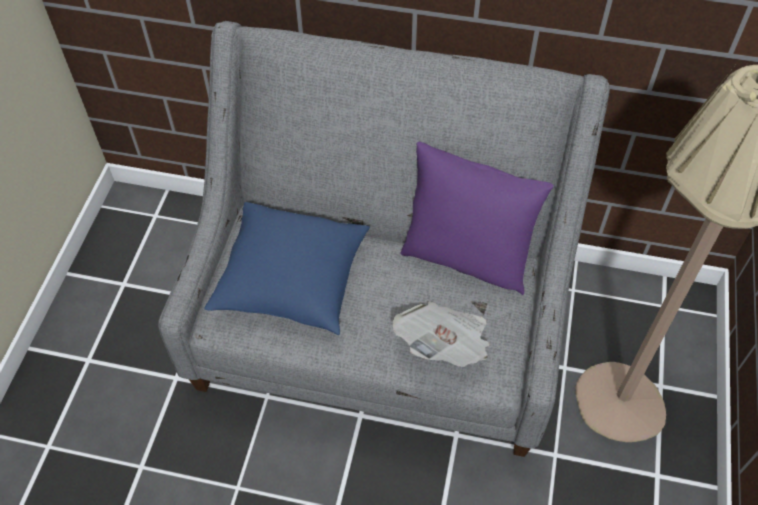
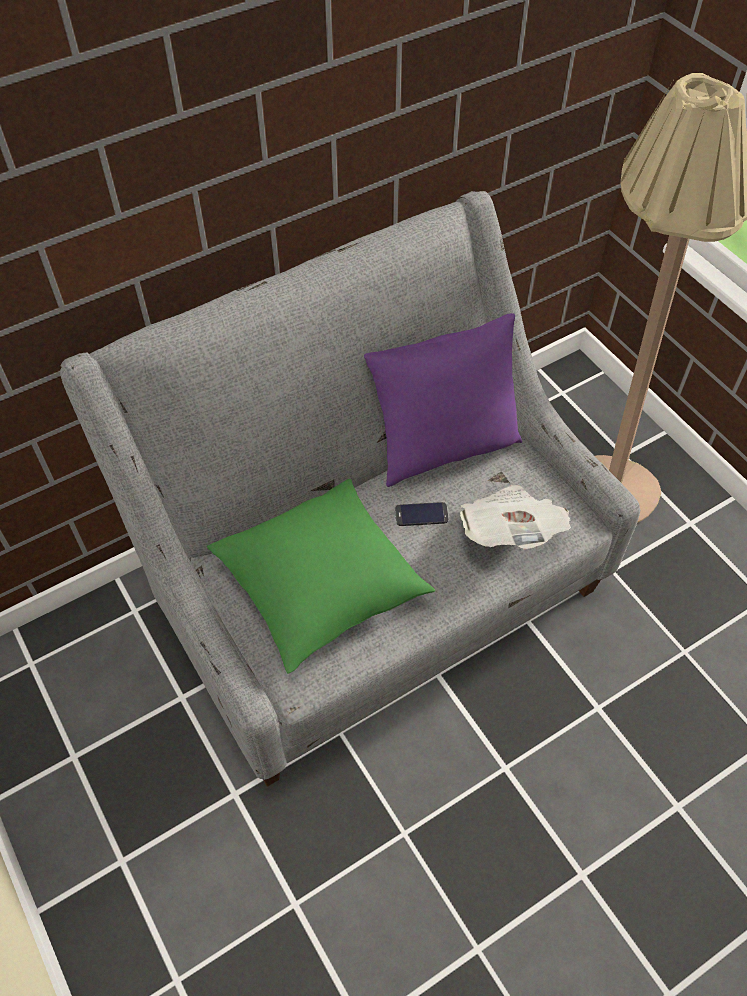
camera: 45 degrees left, 0 degrees up
blue pillow [204,202,370,335] -> green pillow [207,479,435,674]
none -> phone [395,502,449,526]

